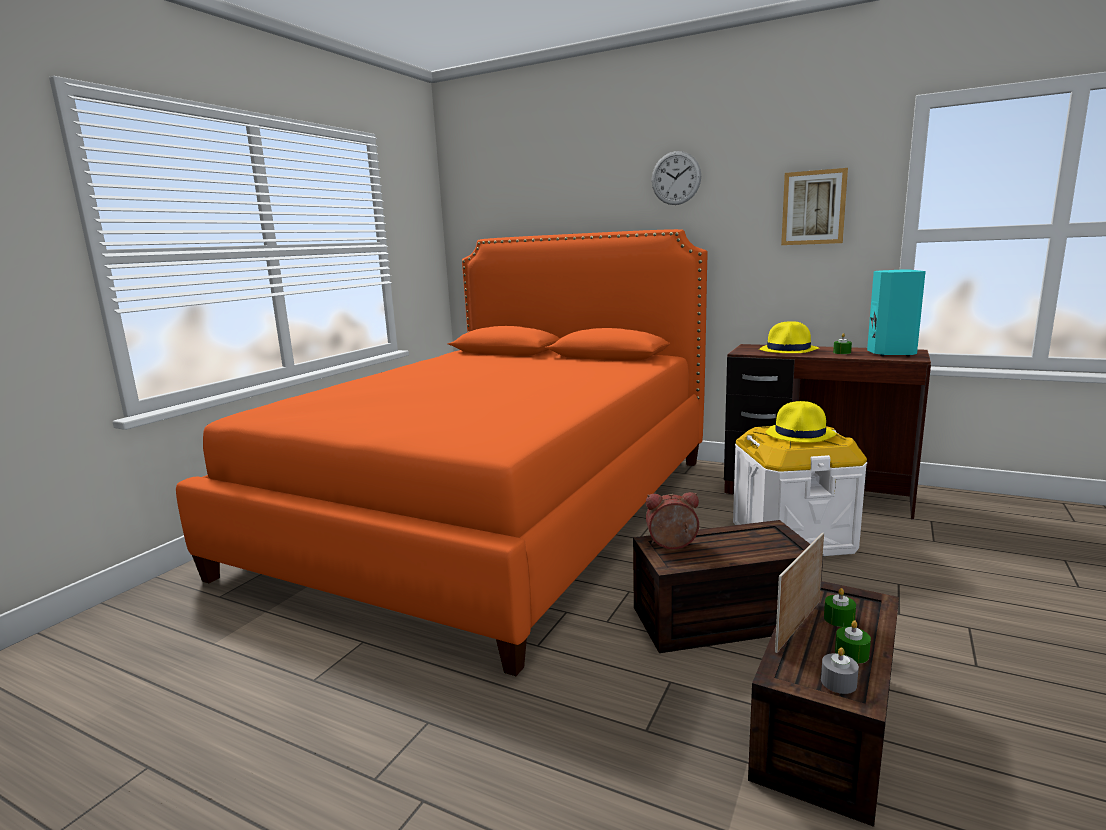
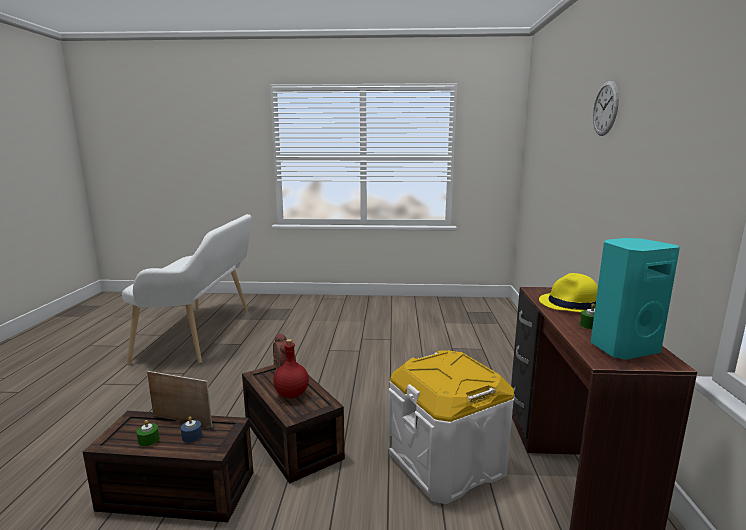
camera: 65 degrees right, 0 degrees up
orange bed [176,229,707,676] -> none
yellow hat [765,401,836,442] -> none
picture [781,168,848,245] -> none
grey candle [821,647,859,694] -> none
green candle [824,588,856,627] -> blue candle [181,416,202,443]
none -> white bench [122,214,252,366]
none -> red bottle [274,339,309,399]

